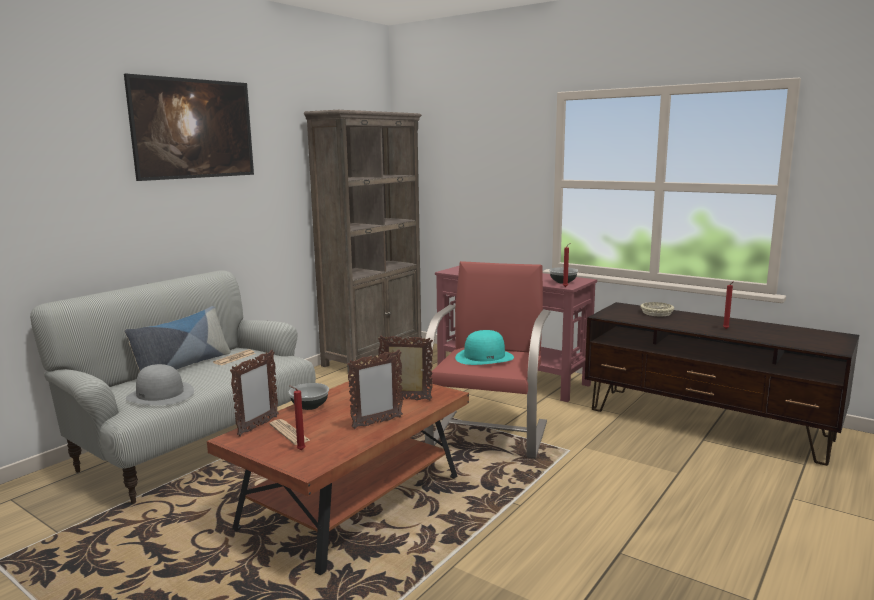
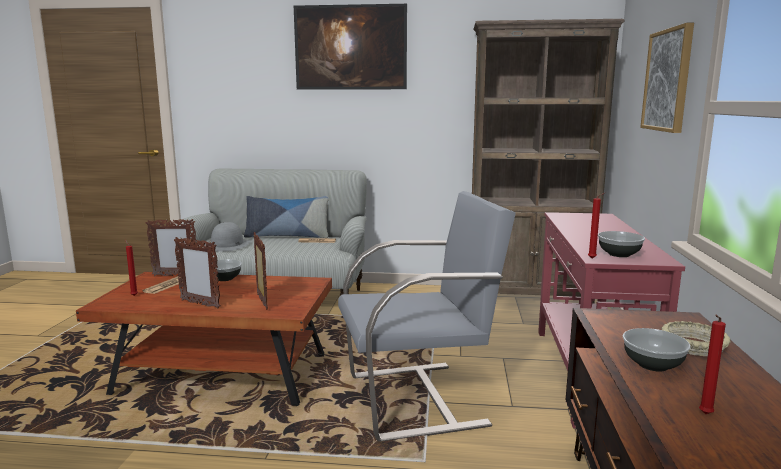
camera: 60 degrees right, 0 degrees up
red armchair [425,261,551,459] -> grey armchair [338,191,516,442]
turquoise hat [455,330,514,365] -> none
none -> bowl [623,328,691,372]
none -> picture [640,23,694,133]

